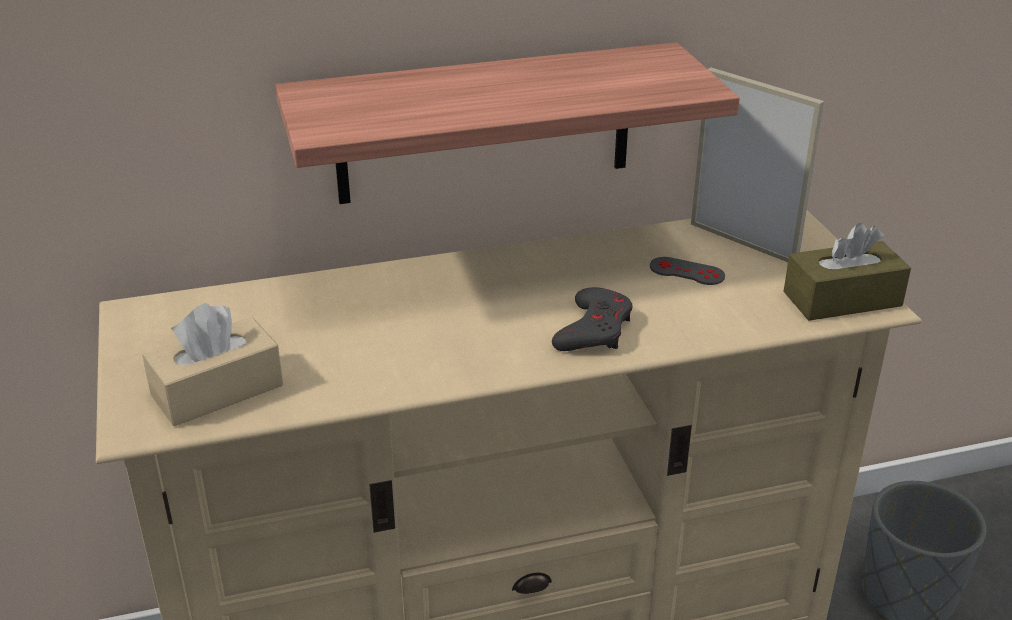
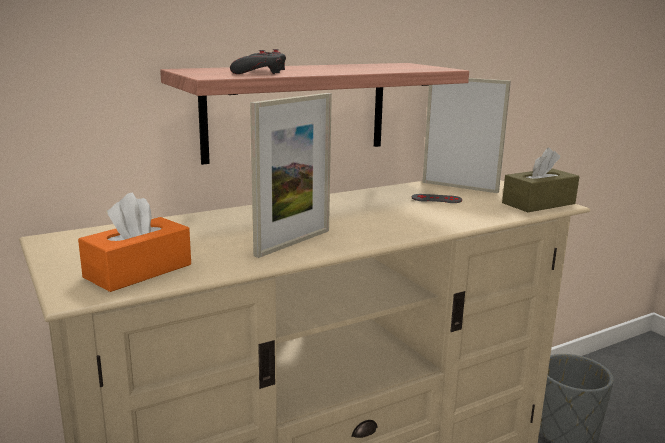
camera: 15 degrees left, 15 degrees down
beige tissue box [142,303,283,426] -> orange tissue box [78,193,191,292]
grey game controller [552,287,633,351] -> grey game controller moved to [230,49,286,74]
none -> picture frame [250,93,332,258]

